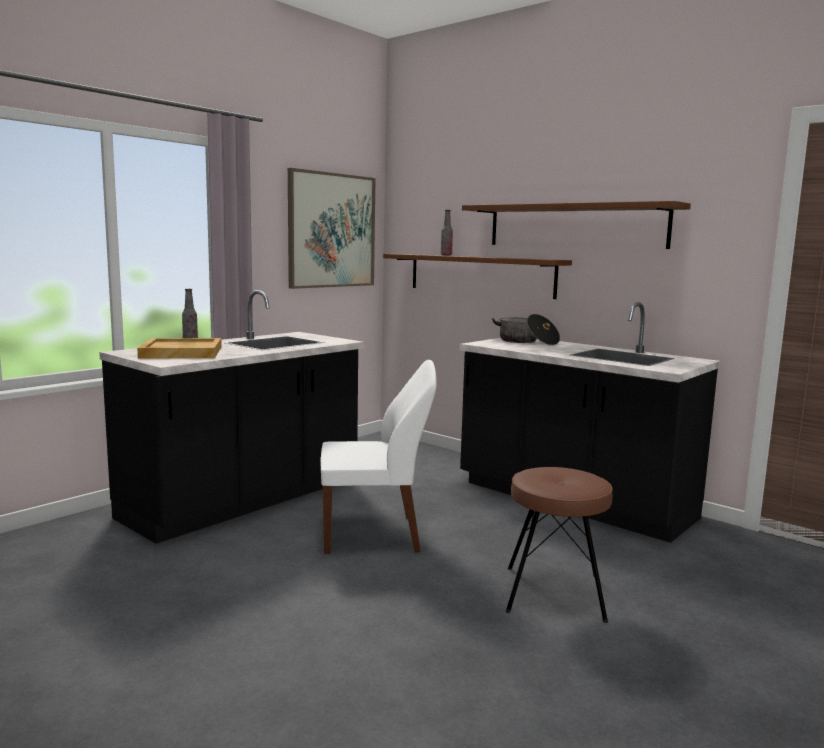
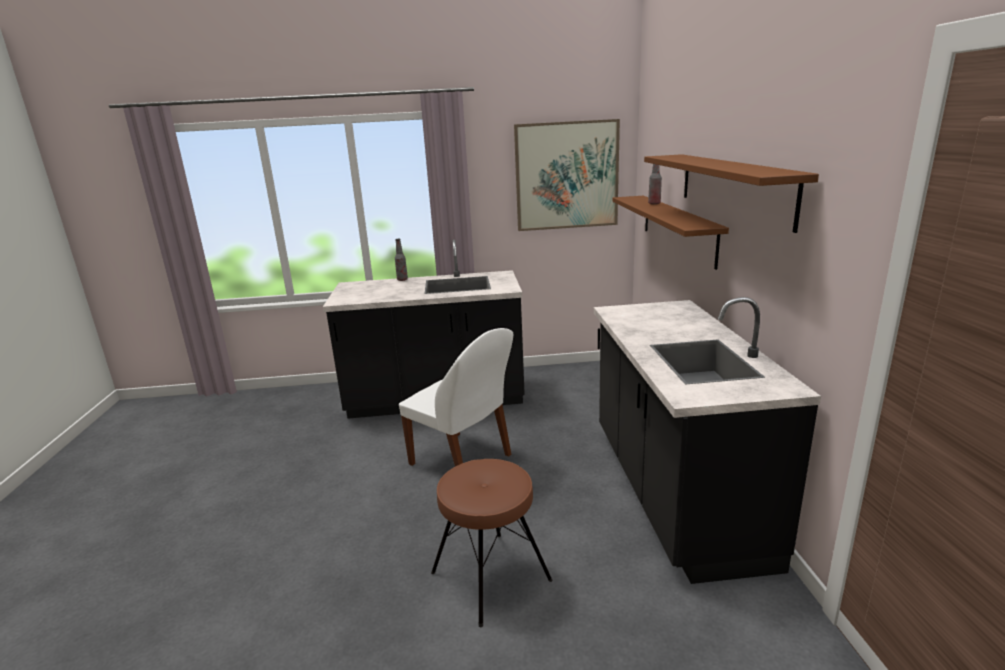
camera: 45 degrees right, 10 degrees up
beige tray [137,338,222,359] -> none
cooking pot [492,314,560,345] -> none

